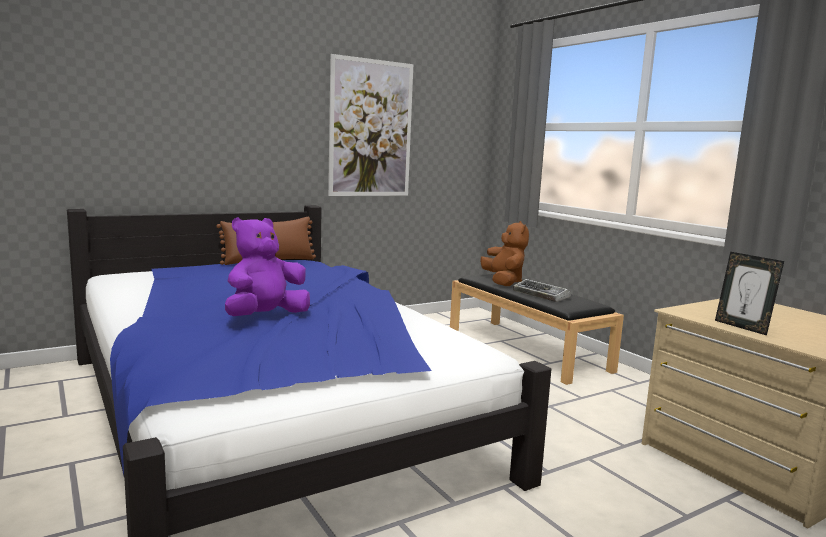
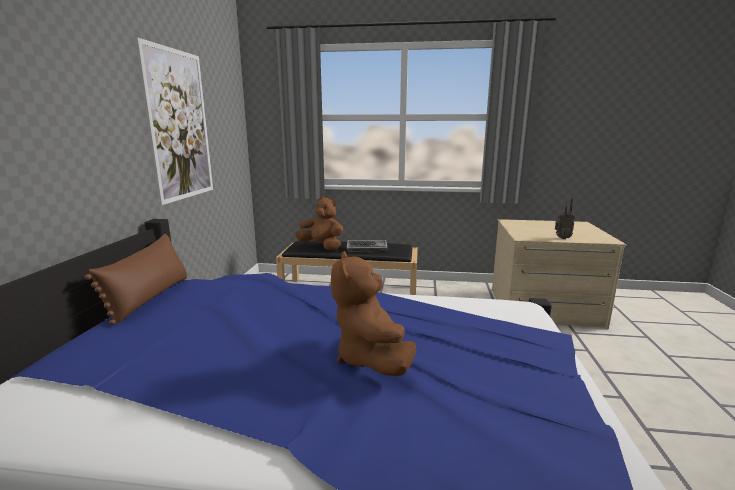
camera: 50 degrees left, 5 degrees up
purple plush toy [225,218,310,316] -> brown plush toy [331,251,416,376]
picture frame [715,252,784,336] -> radio [555,198,575,239]

